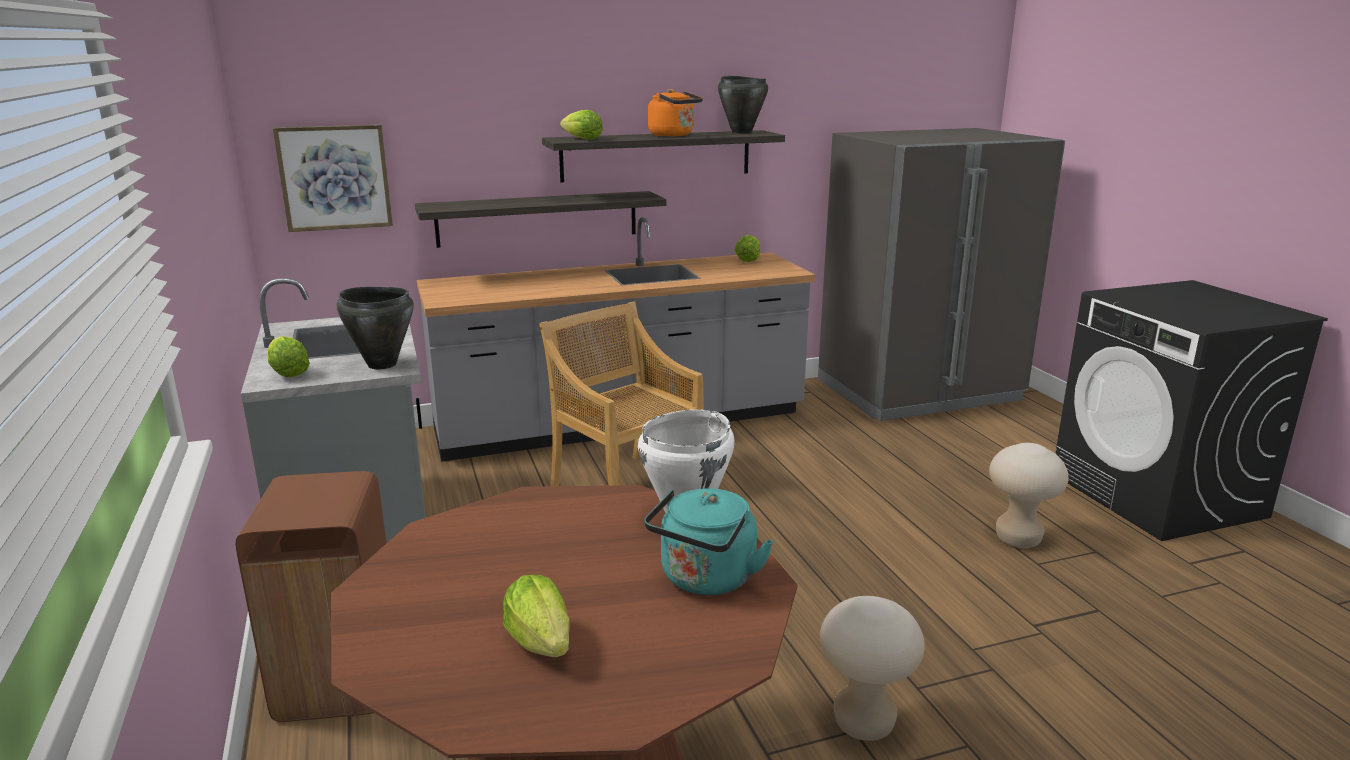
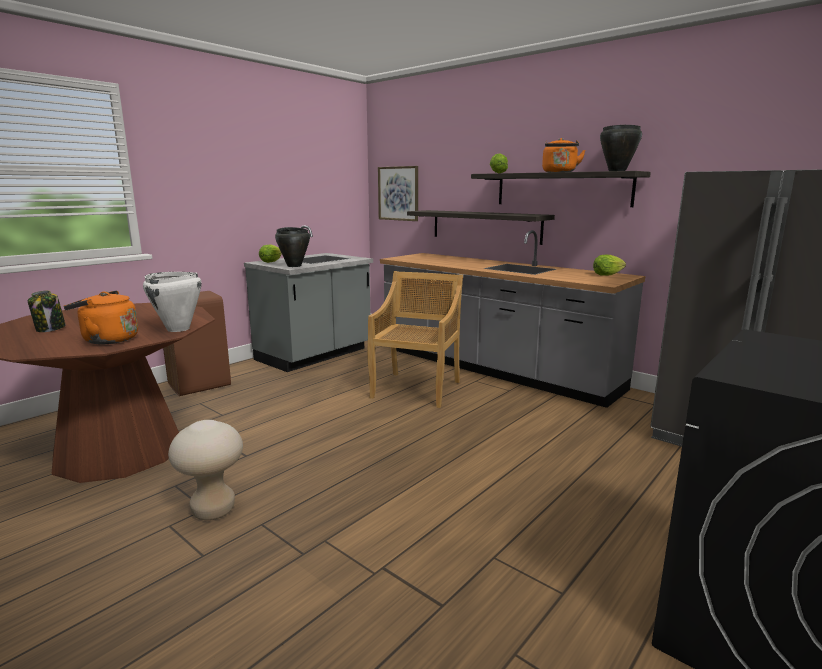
camera: 60 degrees right, 5 degrees down
lettuce [503,575,570,657] -> jar [28,290,66,332]
turquoise kettle [644,488,774,595] -> orange kettle [64,290,138,344]
beige stool [989,443,1069,548] -> none

